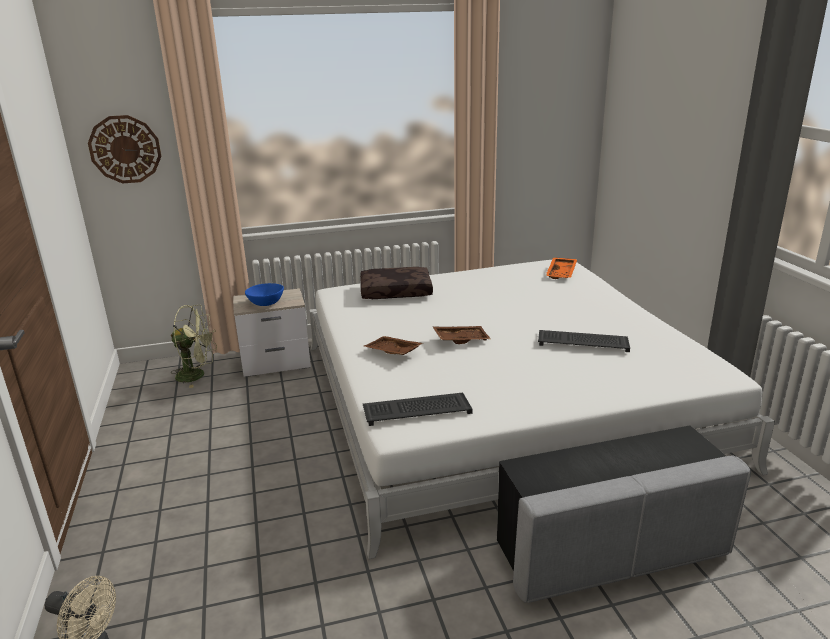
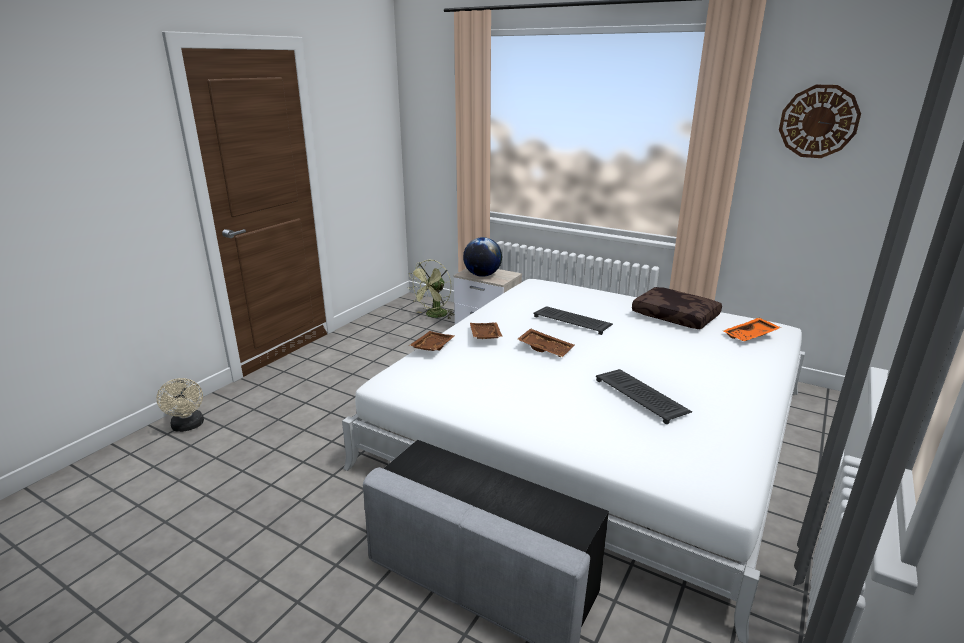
camera: 45 degrees right, 0 degrees up
wall clock [88,115,161,184] -> wall clock moved to [779,85,861,158]
green fan [171,305,217,388] -> green fan turned 75 degrees clockwise [409,260,455,319]
blue bowl [245,283,284,306] -> globe [463,237,502,277]
brown pillow [360,267,433,299] -> brown pillow moved to [632,287,722,329]
keyboard [363,393,473,426] -> keyboard moved to [533,306,613,335]
none -> brown tray [409,331,454,351]

